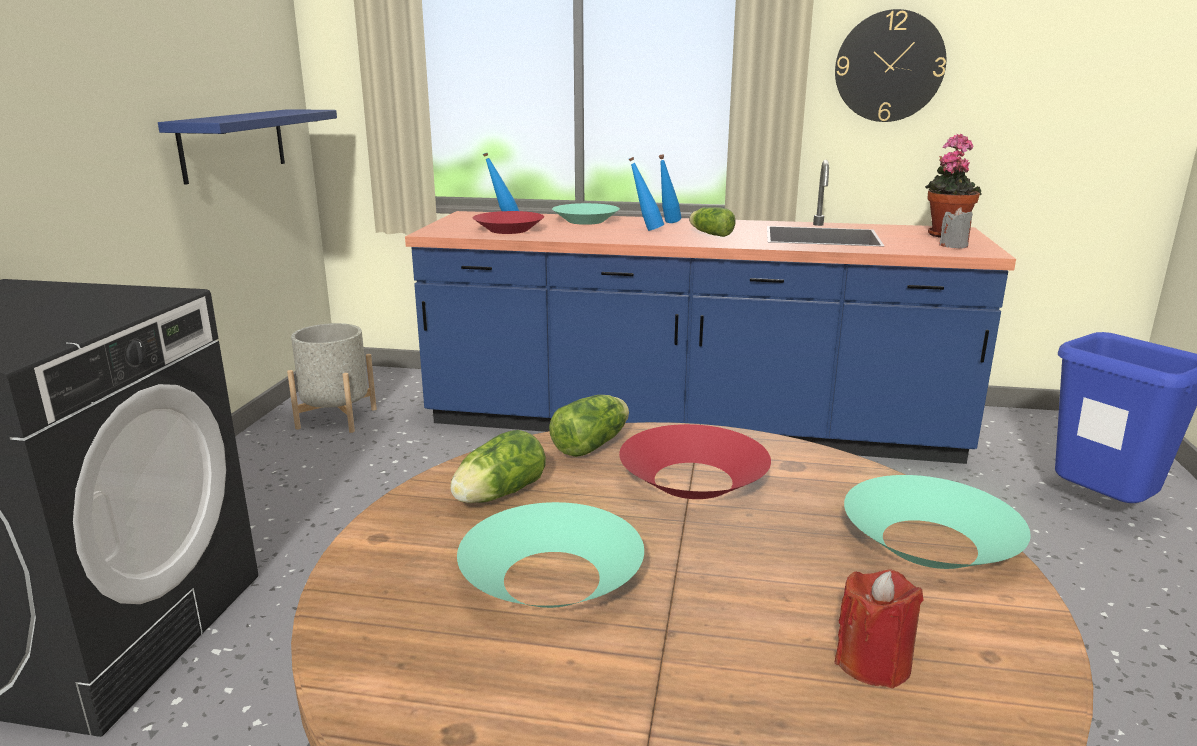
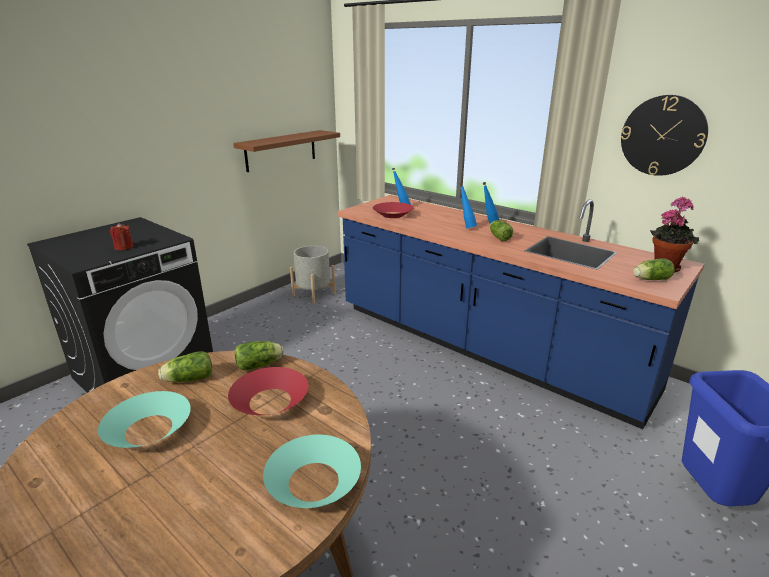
camera: 30 degrees right, 5 degrees up
blue shelf [158,109,337,185] -> brown shelf [233,130,340,172]
turquoise bowl [552,203,620,225] -> none
red candle [835,570,924,689] -> red candle moved to [110,223,133,250]
grey candle [939,207,973,249] -> lettuce [633,258,675,280]

